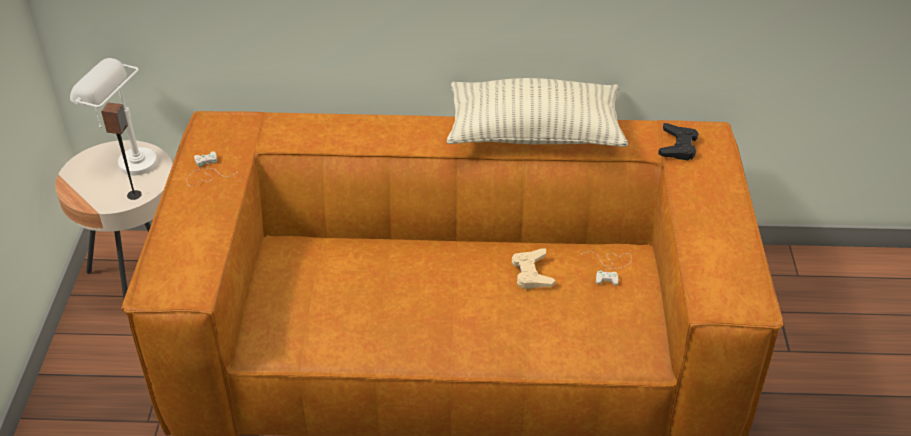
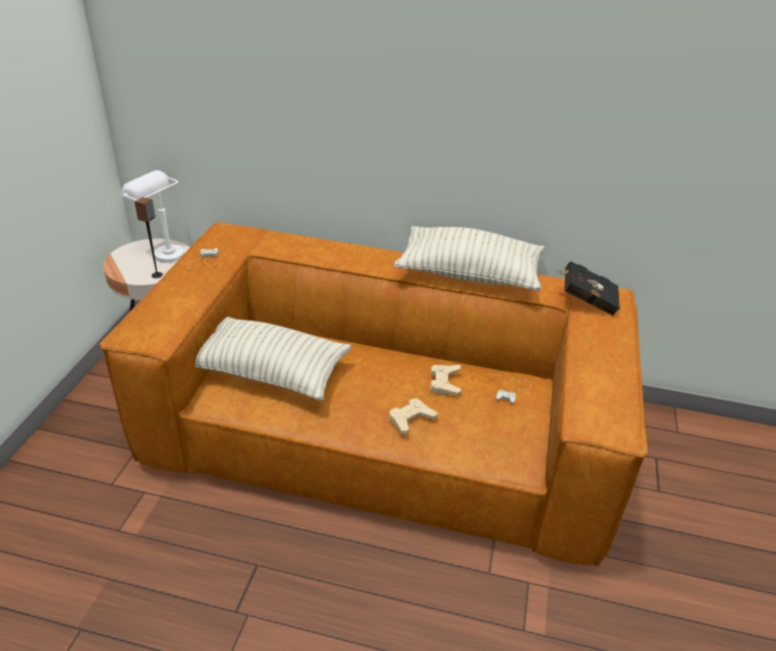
camera: 10 degrees right, 5 degrees down
black game controller [658,123,699,160] -> black book [556,262,620,316]
none -> pillow [195,317,351,401]
none -> beige game controller [389,398,438,435]

